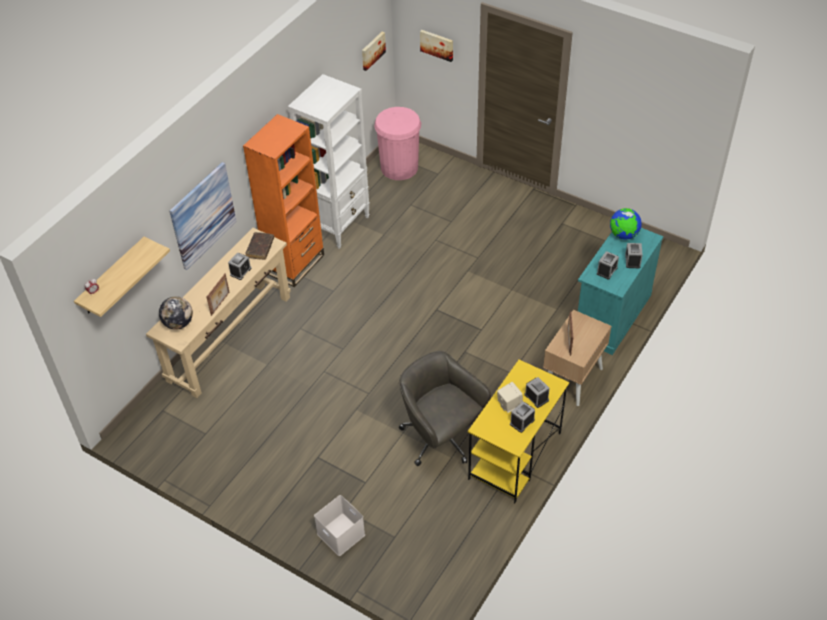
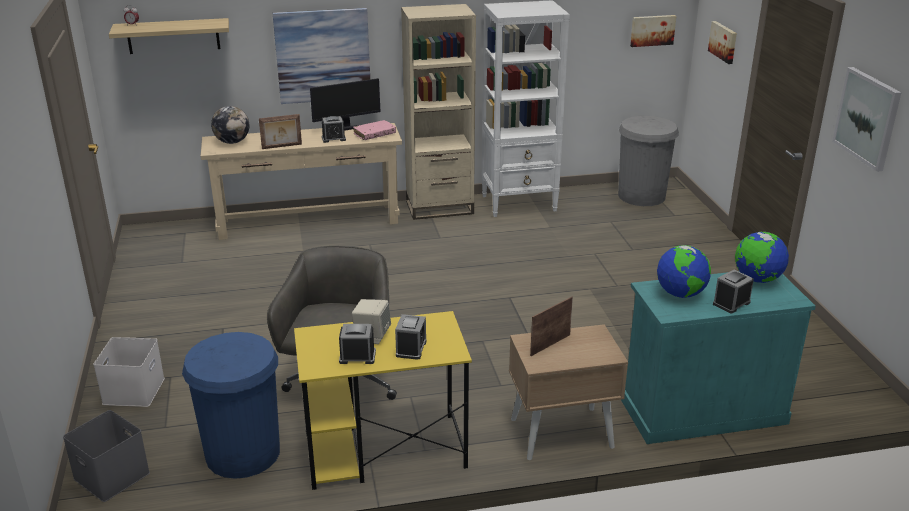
camera: 45 degrees right, 20 degrees down
orange bookcase [243,114,324,287] -> beige bookcase [401,4,476,220]
brown book [245,232,274,260] -> pink book [353,120,396,140]
pink trash can [374,107,421,180] -> grey trash can [618,116,679,206]
alarm clock [597,251,619,279] -> globe [657,245,711,298]
none -> grey storage box [63,410,150,502]
none -> blue trash can [182,332,280,479]
none -> monitor [310,78,380,131]
none -> picture [832,67,902,172]

